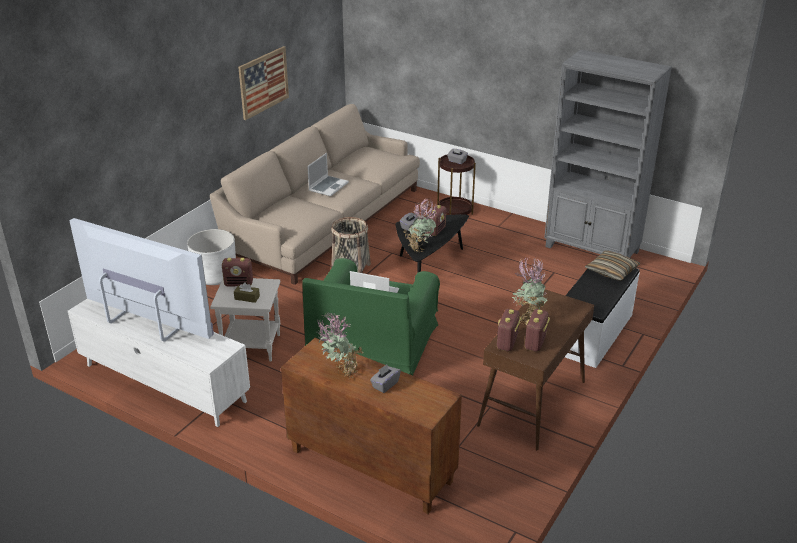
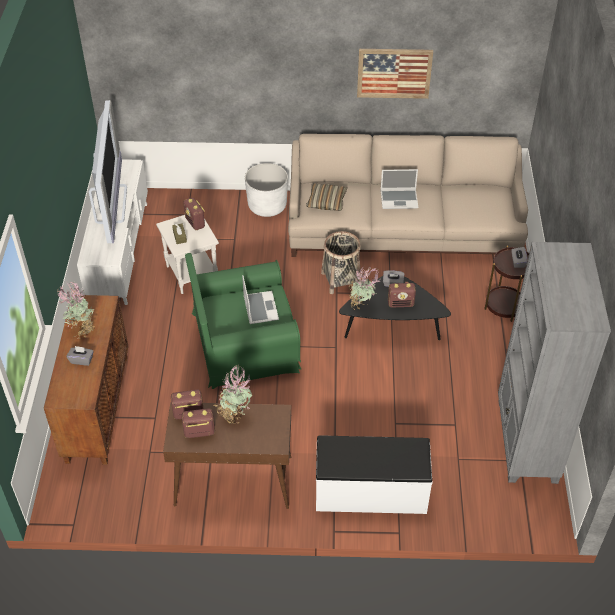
camera: 60 degrees right, 15 degrees up
pillow [585,250,640,281] -> pillow moved to [306,183,347,211]

